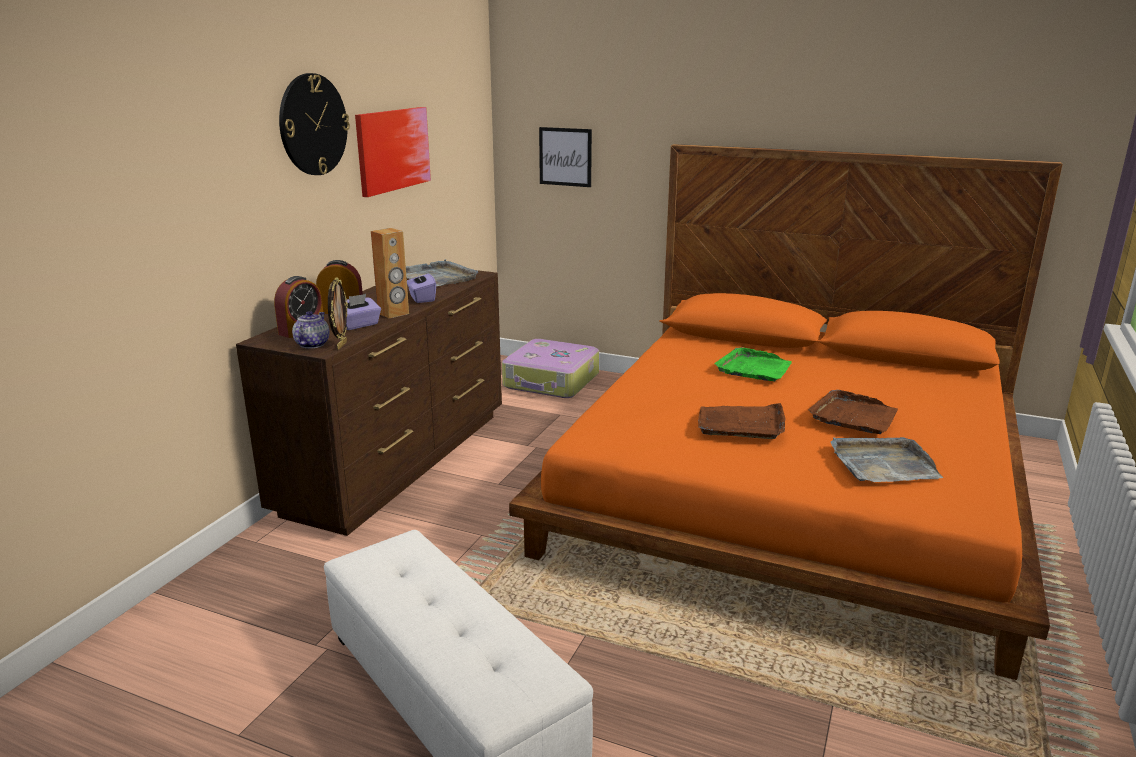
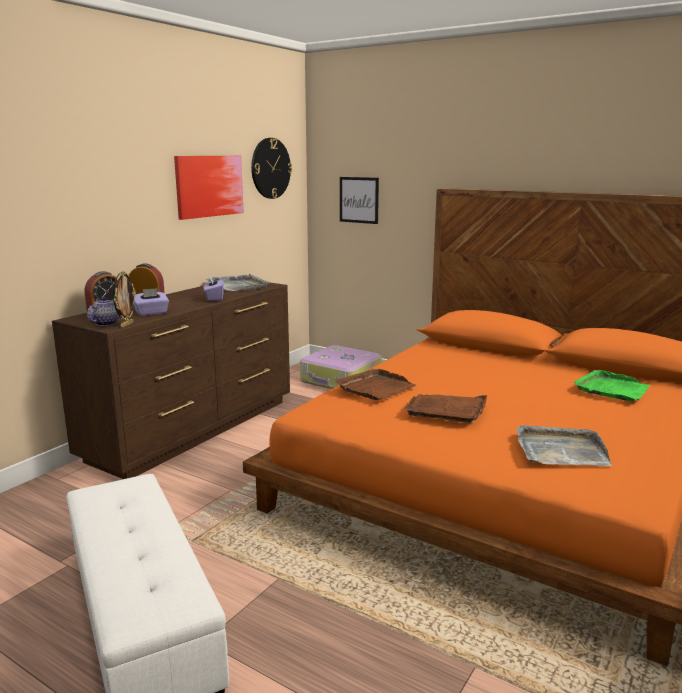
camera: 10 degrees right, 5 degrees down
wall clock [279,73,350,175] -> wall clock moved to [251,138,292,199]
brown speaker [371,228,409,318] -> none
green tray [714,347,792,381] -> green tray moved to [574,370,650,402]
brown tray [808,390,898,434] -> brown tray moved to [336,369,416,400]

